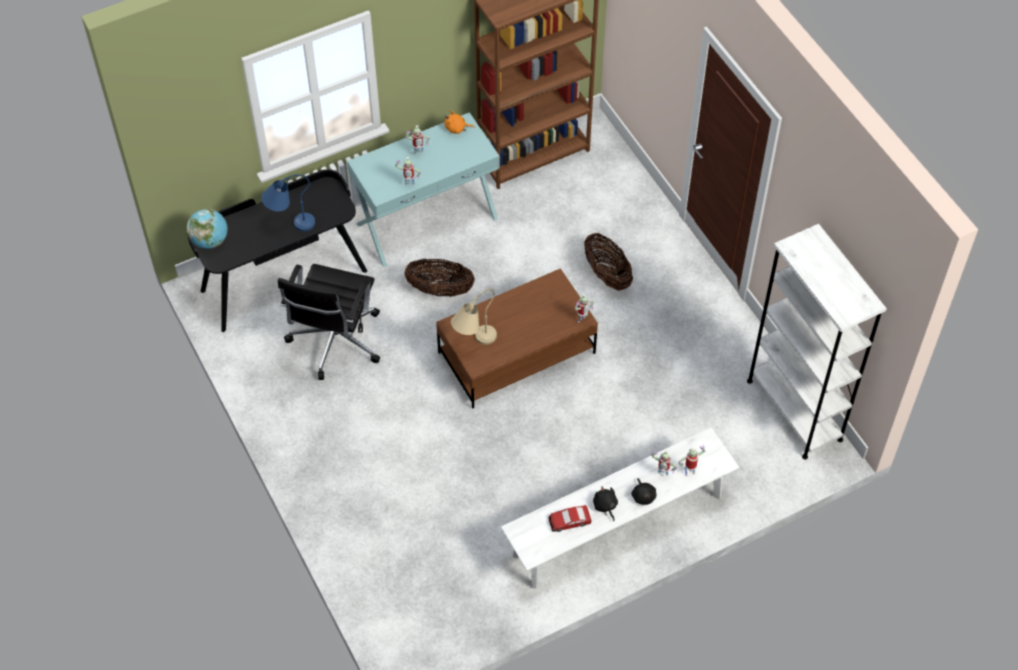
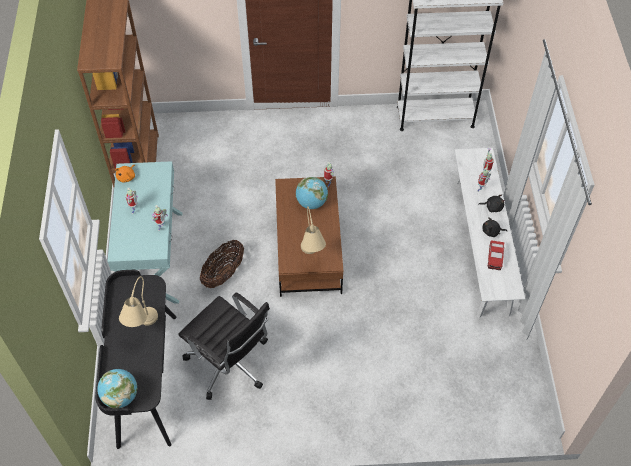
camera: 65 degrees left, 0 degrees up
blue table lamp [261,174,315,232] -> beige table lamp [119,276,158,327]
basket [584,233,633,291] -> none
none -> globe [296,177,328,209]

